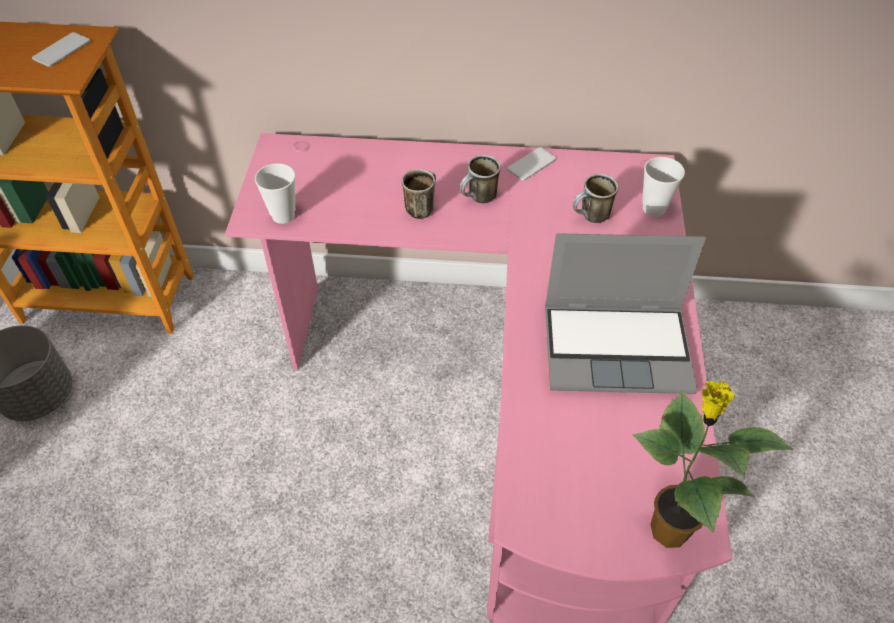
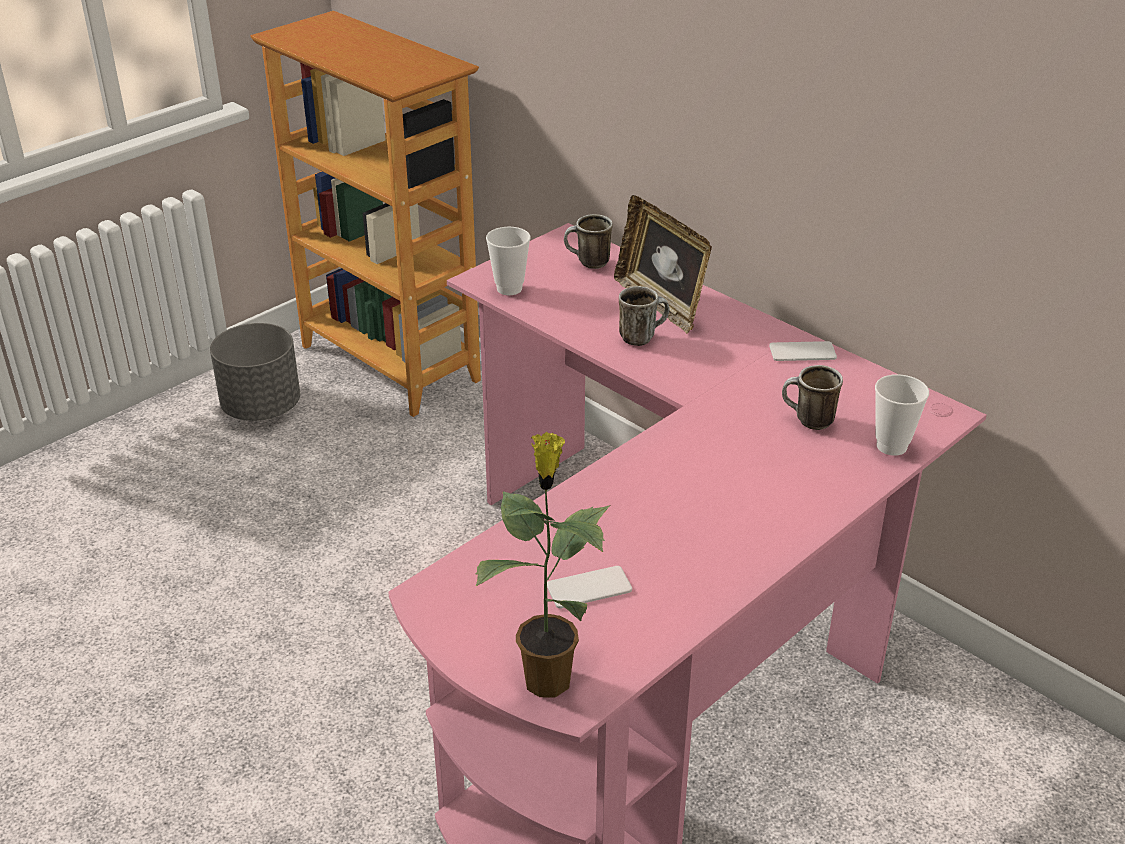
camera: 40 degrees right, 15 degrees down
phone [32,32,90,67] -> phone moved to [547,566,632,609]
mug [460,155,501,203] -> mug moved to [564,214,613,269]
laptop [545,233,706,394] -> none
none -> picture frame [614,195,712,334]

